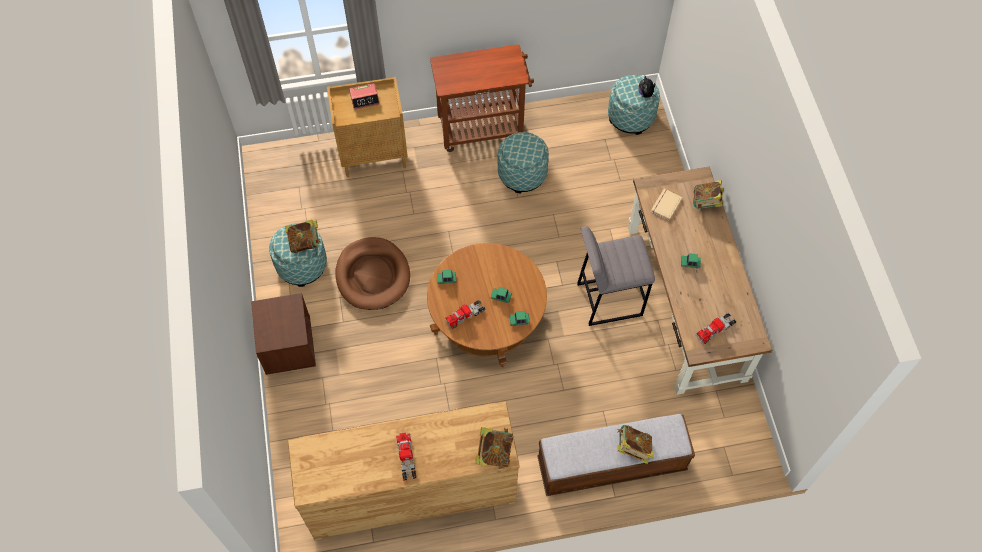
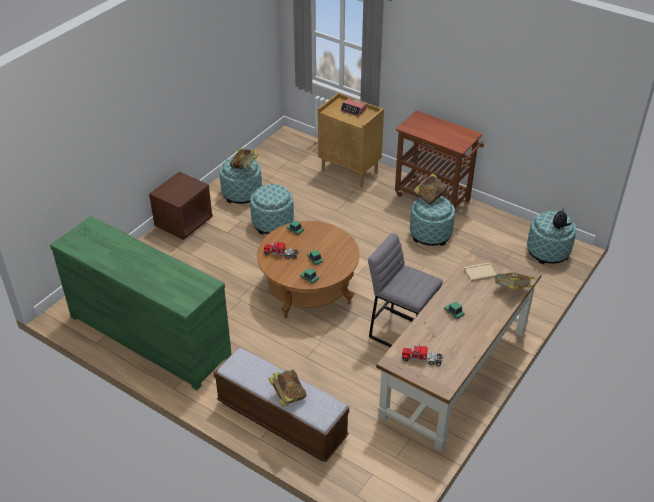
camera: 45 degrees right, 20 degrees down
brown dresser [288,402,520,540] -> green dresser [50,216,232,390]
brown dog bed [335,237,410,310] -> ottoman [250,184,294,235]
toy truck [396,432,416,481] -> none
book [475,427,513,467] -> book moved to [414,173,447,205]

